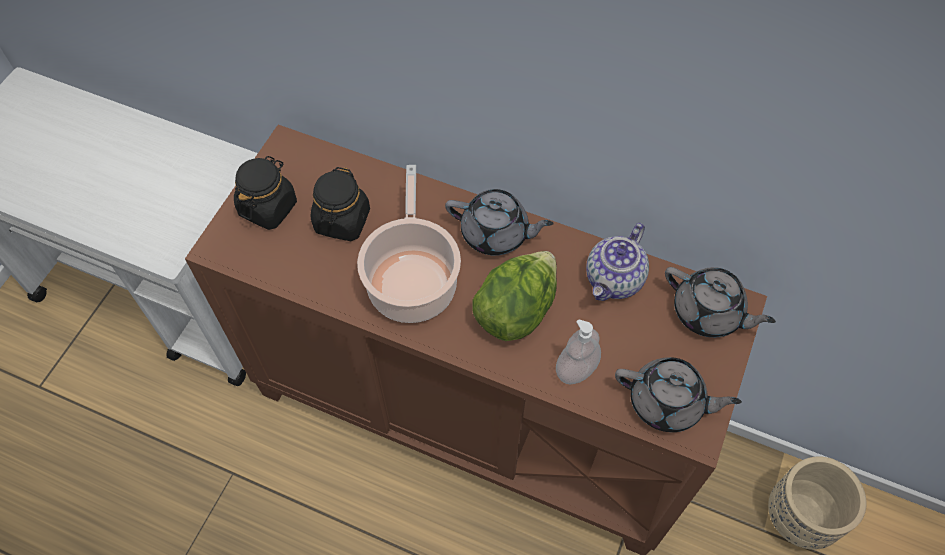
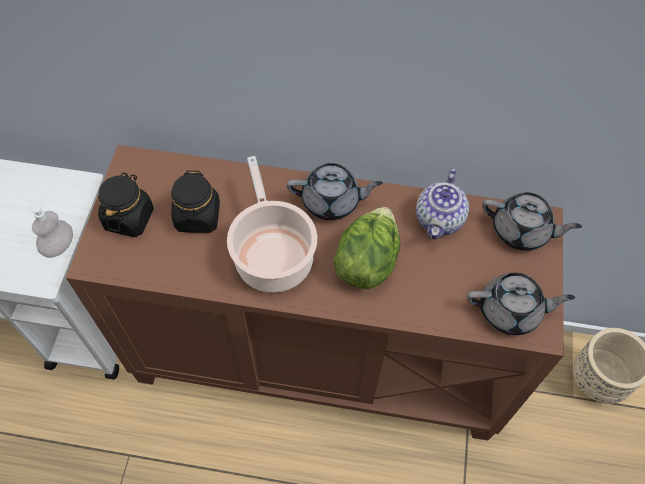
camera: 15 degrees left, 0 degrees up
soap dispenser [556,319,601,384] -> soap dispenser moved to [29,204,73,258]

